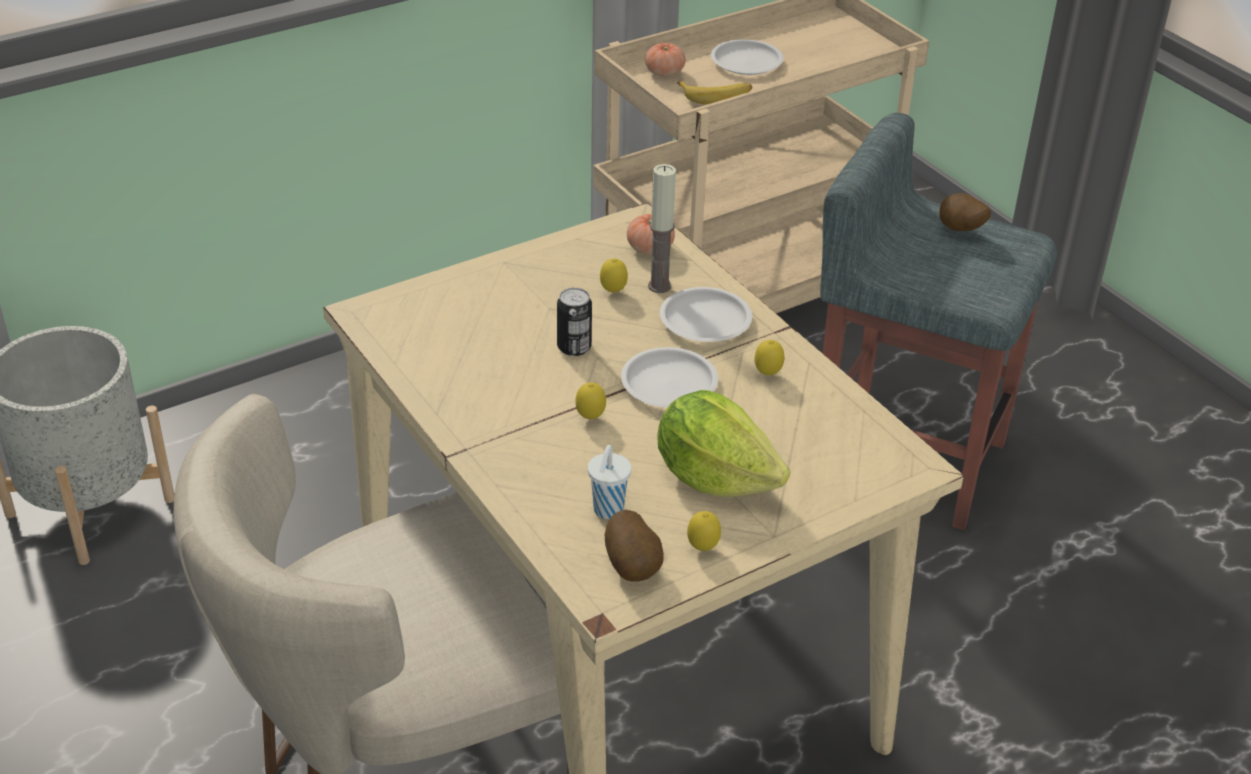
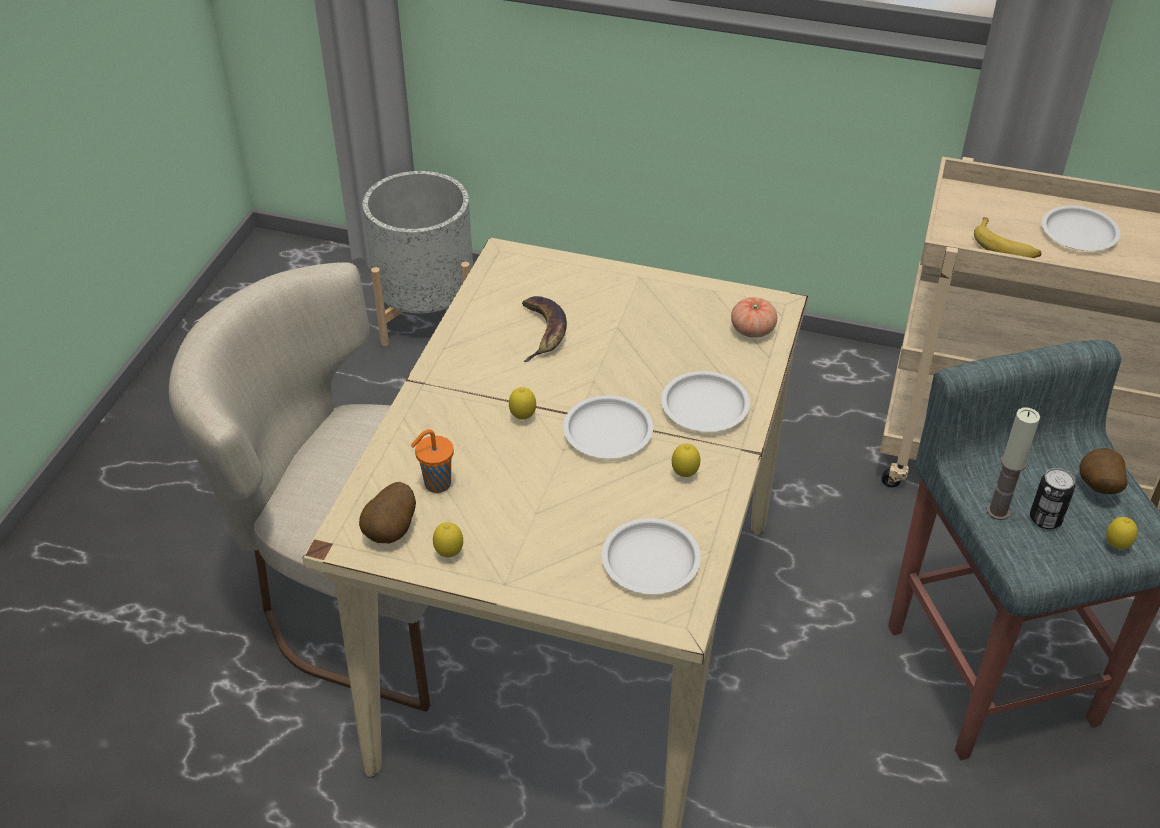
camera: 50 degrees right, 5 degrees up
can [557,288,592,356] -> can moved to [1030,468,1075,529]
white cup [588,445,632,519] -> orange cup [411,429,454,493]
lemon [600,259,628,293] -> lemon moved to [1106,517,1138,549]
tomato [645,43,686,77] -> none
candle [648,164,676,293] -> candle moved to [987,407,1040,520]
lettuce [657,390,790,497] -> none
none -> banana [522,296,567,362]
none -> white plate [602,518,701,594]

